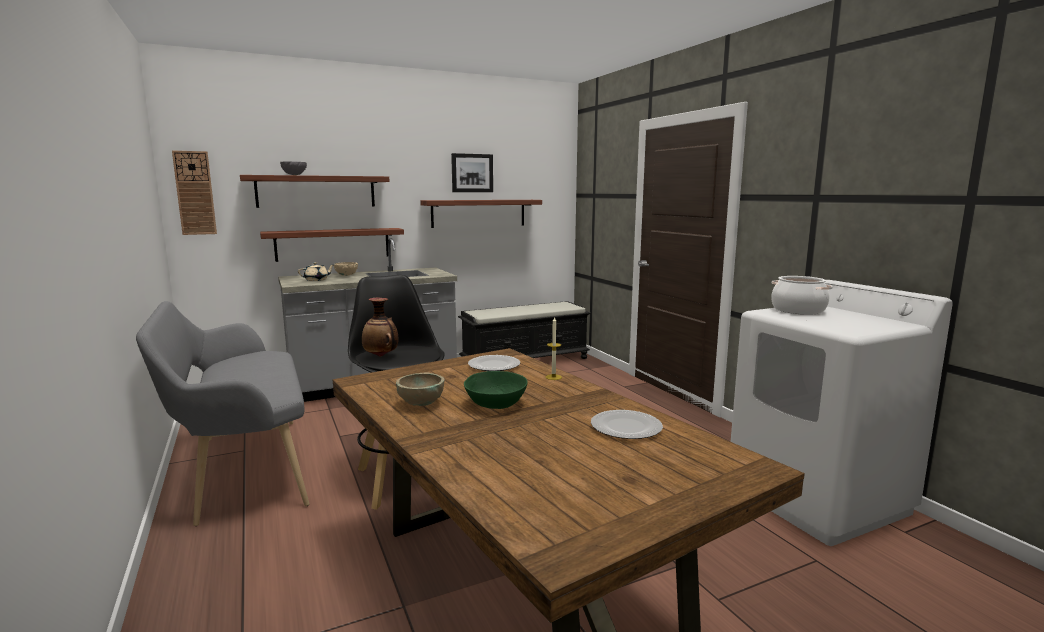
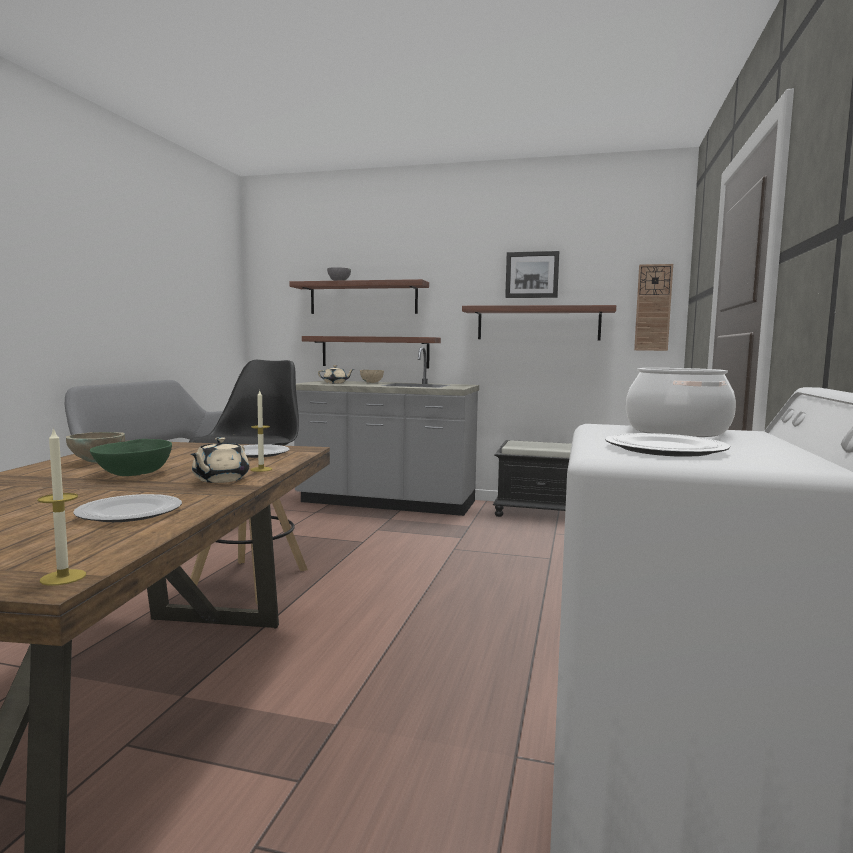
camera: 40 degrees right, 5 degrees down
wall clock [172,150,217,235] -> wall clock moved to [634,264,673,351]
vase [362,298,399,357] -> none
none -> candle [37,427,86,586]
none -> beige teapot [191,437,249,483]
none -> plate [605,433,730,457]

